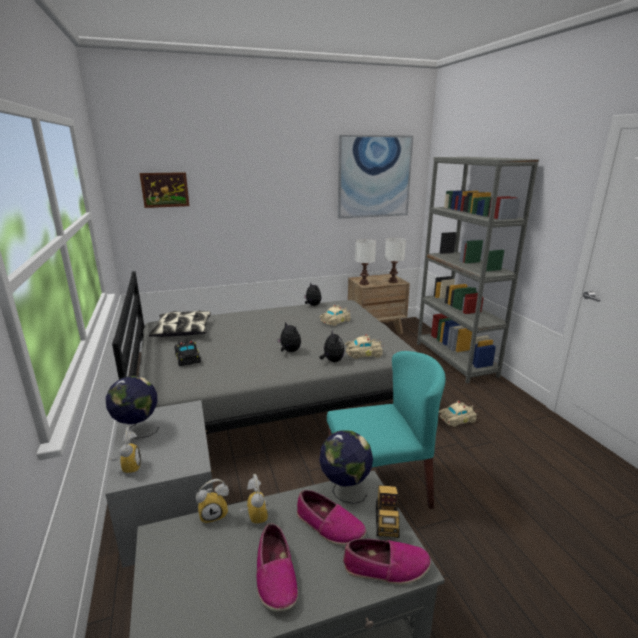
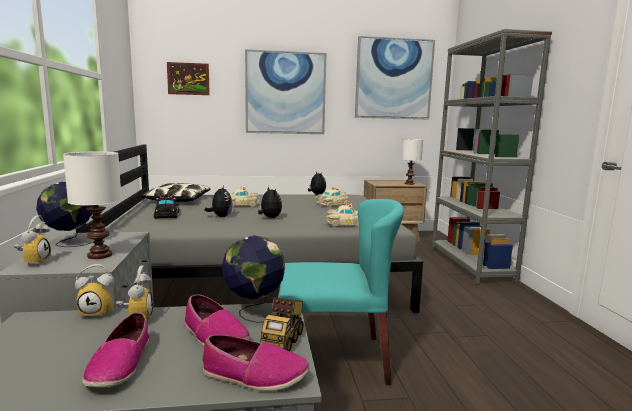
camera: 10 degrees right, 10 degrees down
plush toy [319,329,344,362] -> plush toy moved to [205,186,232,217]
white table lamp [355,239,376,285] -> white table lamp moved to [63,152,122,259]
beige toy car [439,401,478,427] -> beige toy car moved to [230,187,259,207]
none -> picture [245,49,327,134]

